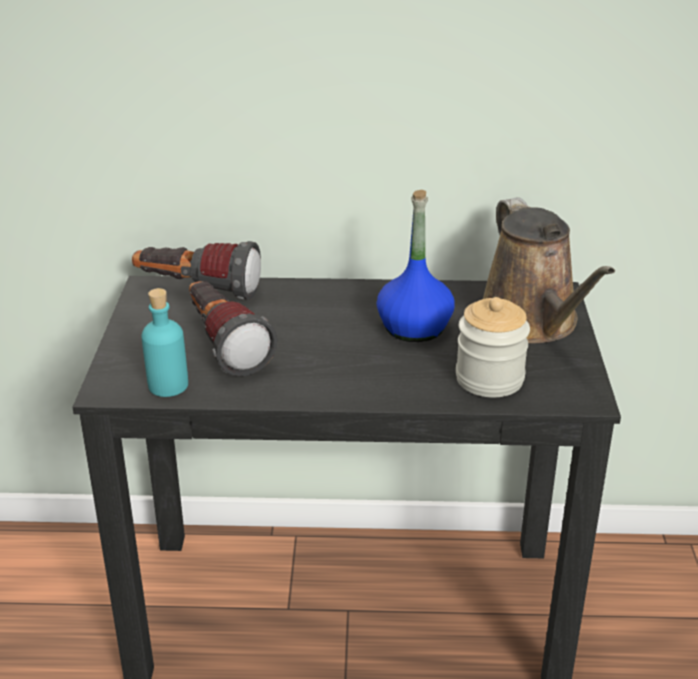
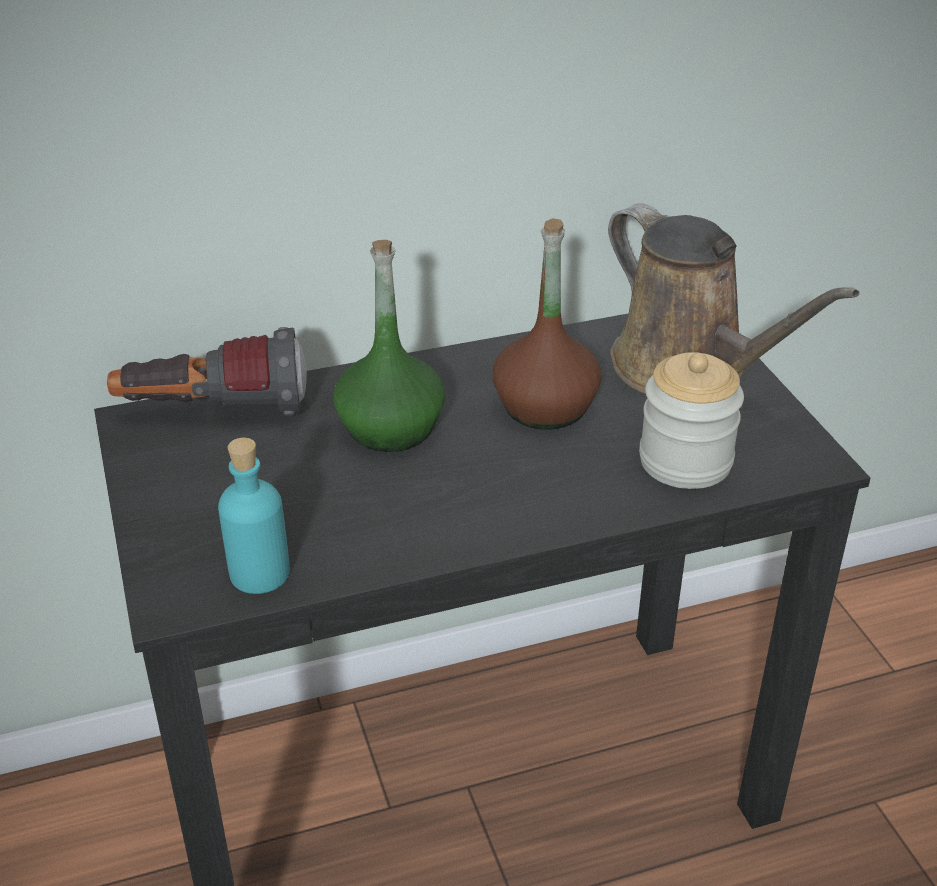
camera: 20 degrees left, 5 degrees up
flashlight [189,281,277,377] -> none
blue bottle [377,190,455,342] -> brown bottle [493,218,601,430]
none -> green bottle [334,240,445,452]

